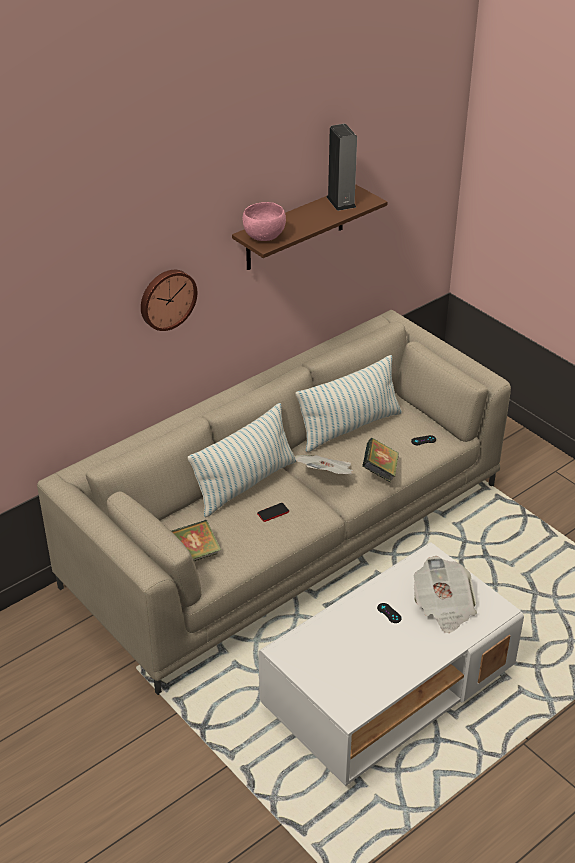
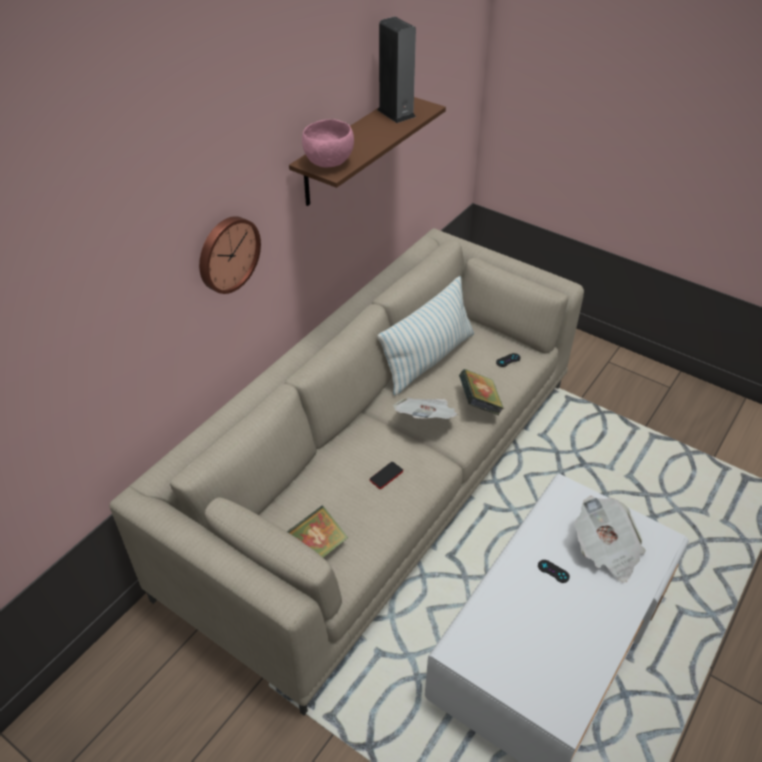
camera: 15 degrees left, 5 degrees up
pillow [188,403,296,517] -> none

